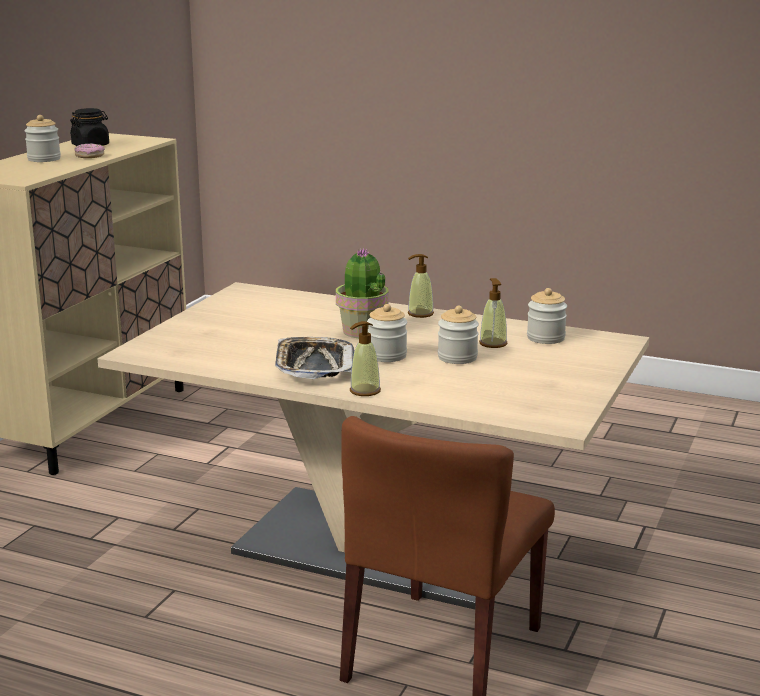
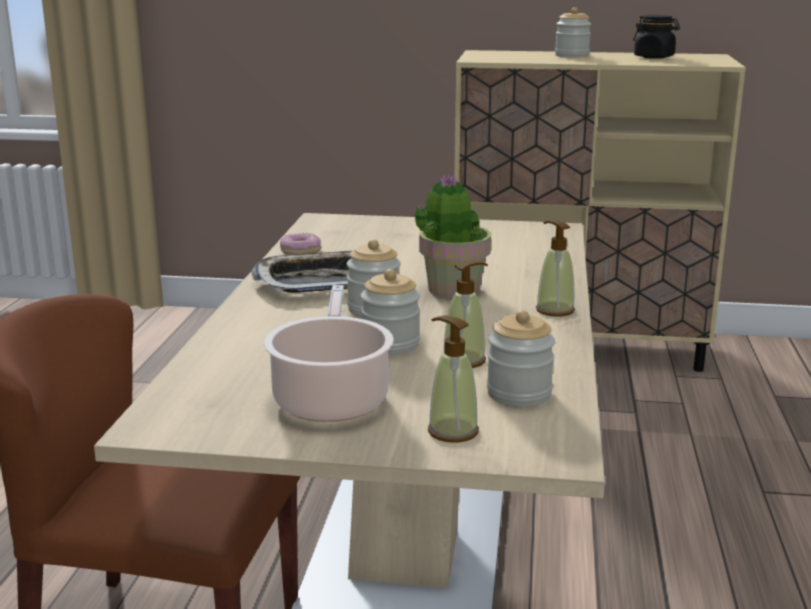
camera: 75 degrees right, 0 degrees up
donut [75,144,105,158] -> donut moved to [280,233,321,255]
soap dispenser [350,321,381,396] -> soap dispenser moved to [428,316,479,443]
none -> cooking pot [264,285,394,422]

